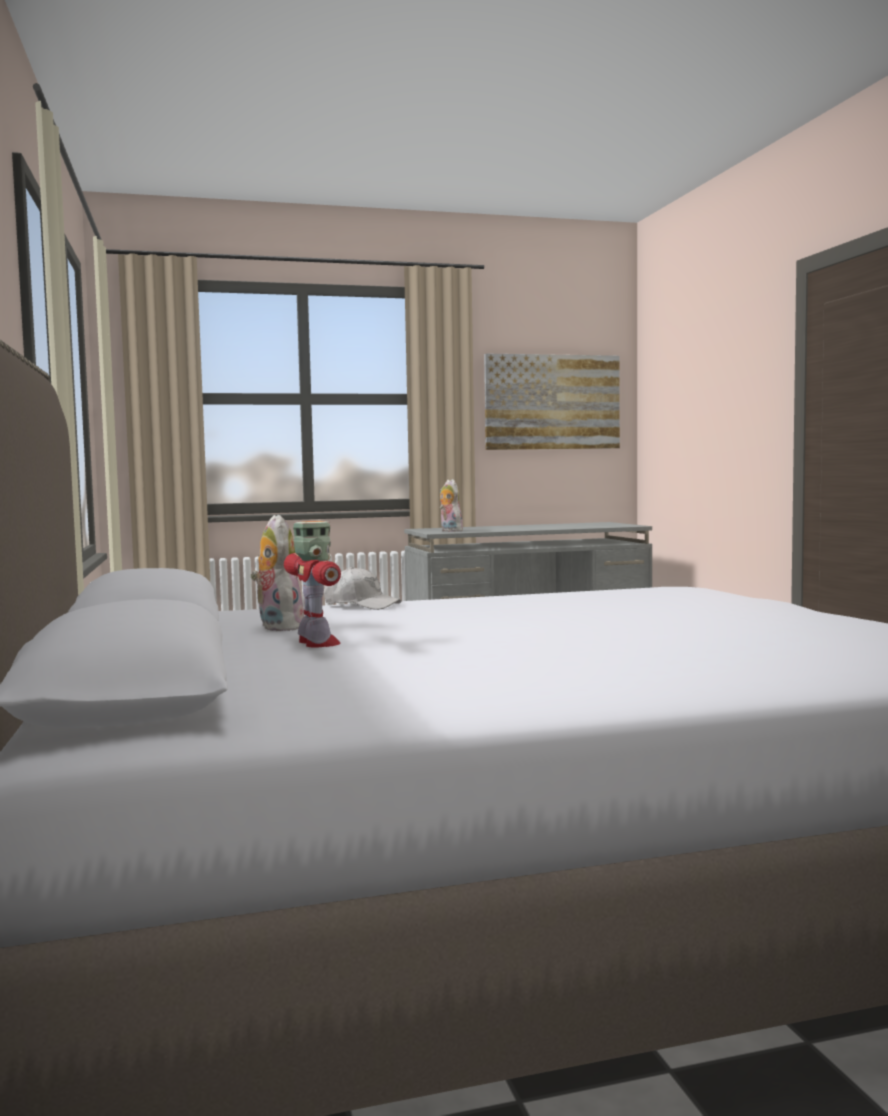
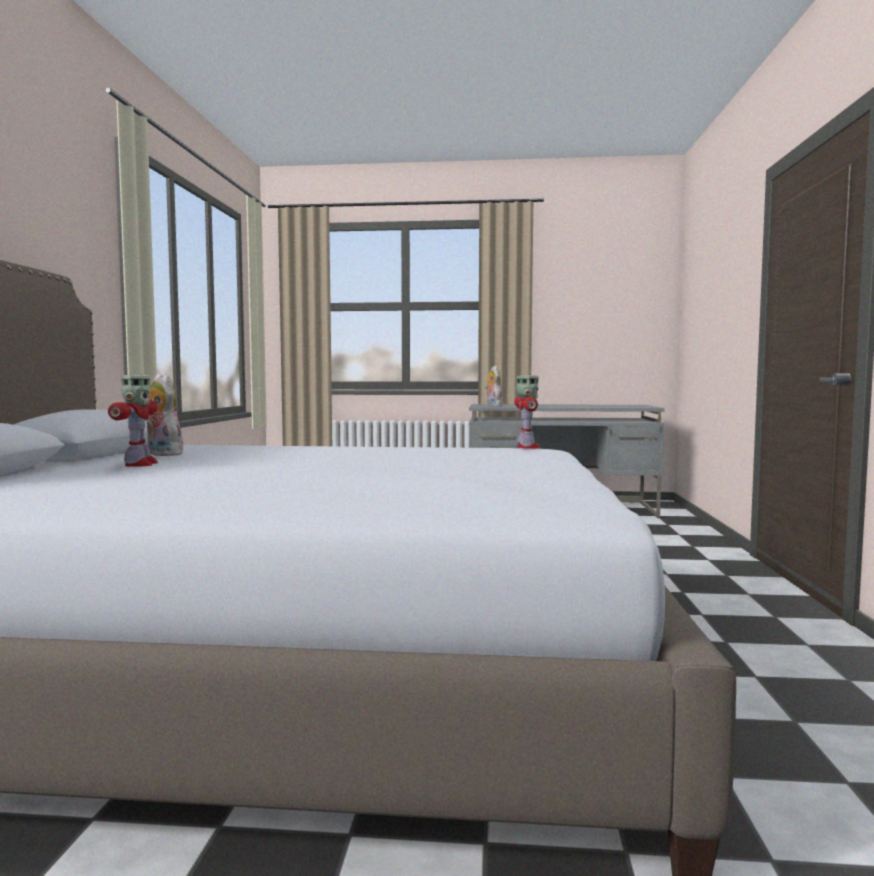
camera: 20 degrees right, 0 degrees up
plush toy [250,515,304,631] -> plush toy turned 45 degrees counterclockwise [145,373,183,456]
white cap [324,567,402,610] -> none
picture [484,354,620,450] -> none
none -> toy robot [514,375,540,449]

